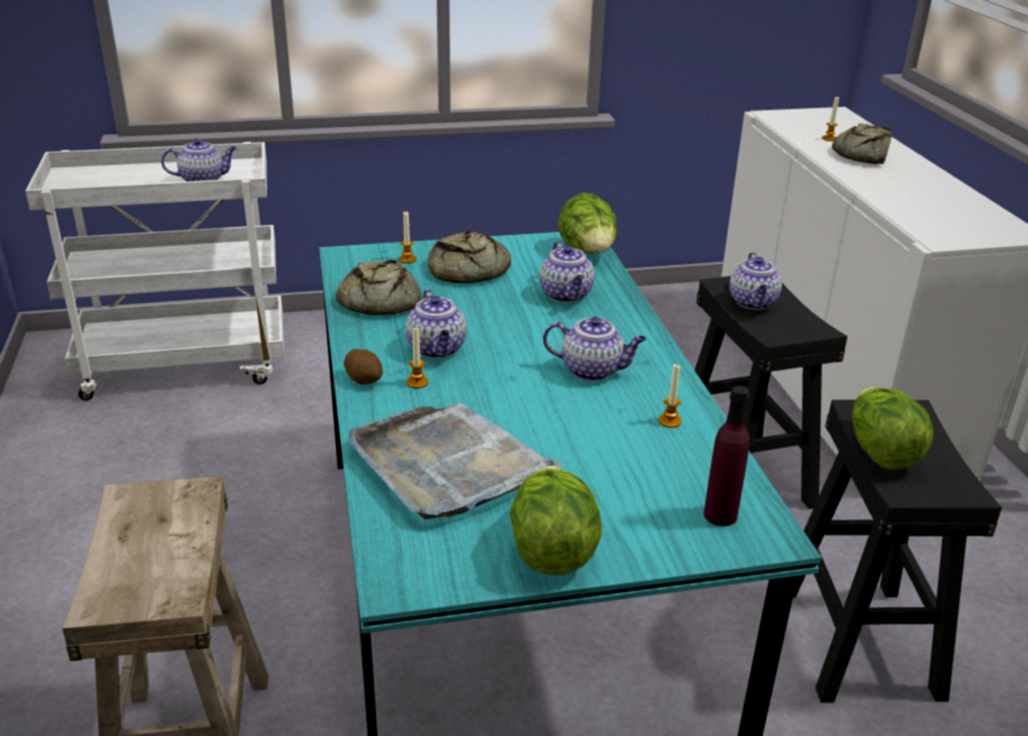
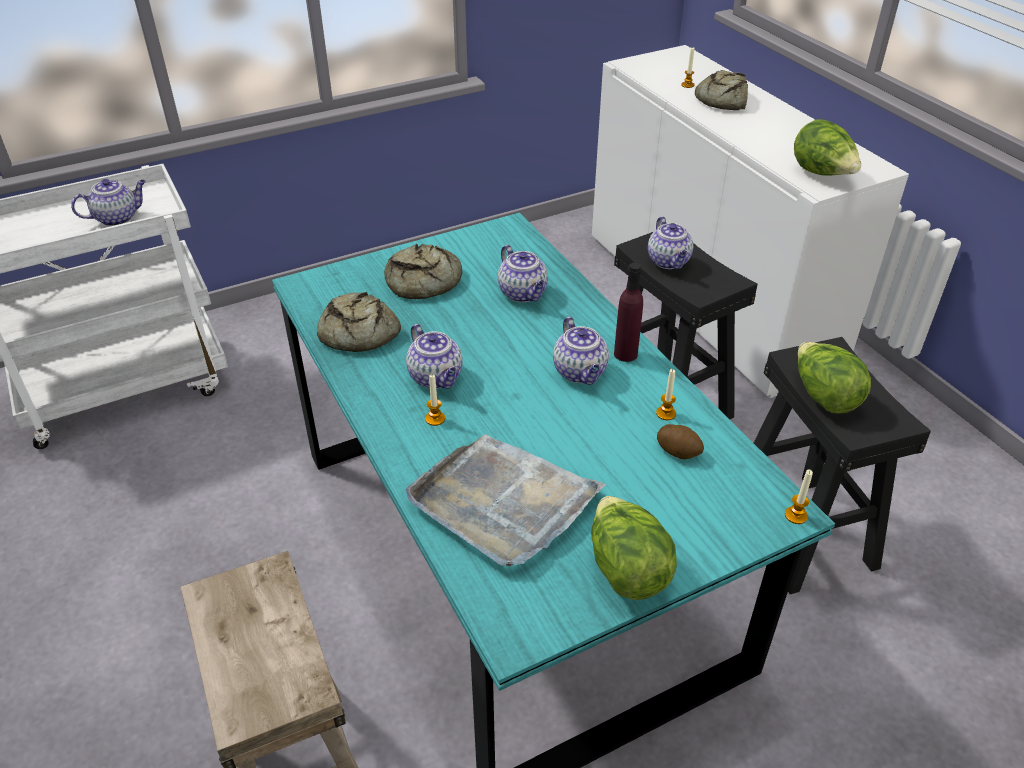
camera: 15 degrees left, 10 degrees up
potato [344,349,383,385] -> potato moved to [657,424,704,459]
candle [399,212,416,263] -> candle moved to [785,469,813,524]
teapot [543,316,646,381] -> teapot turned 75 degrees clockwise [553,317,609,385]
lettuce [558,193,617,254] -> lettuce moved to [794,119,861,176]
purple bottle [704,386,750,526] -> purple bottle moved to [614,263,643,362]

